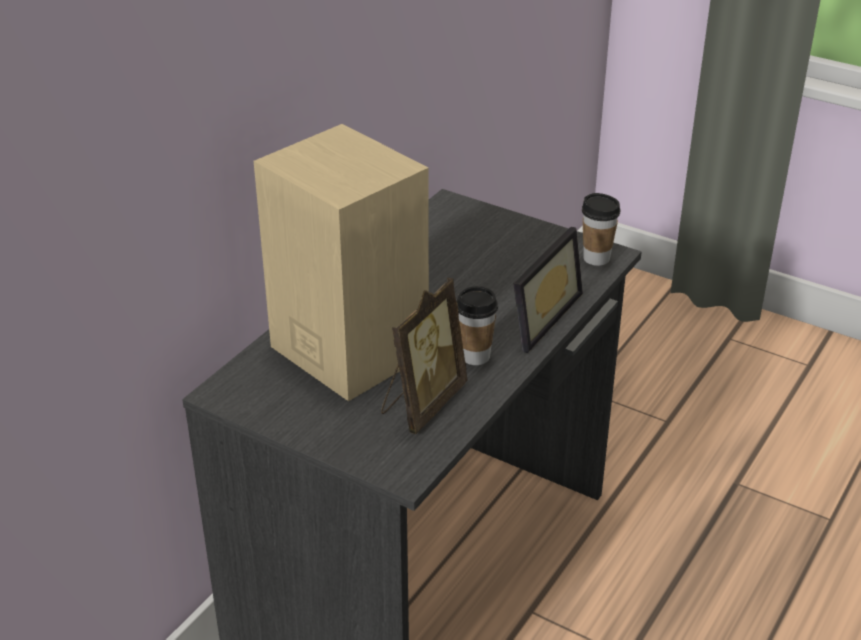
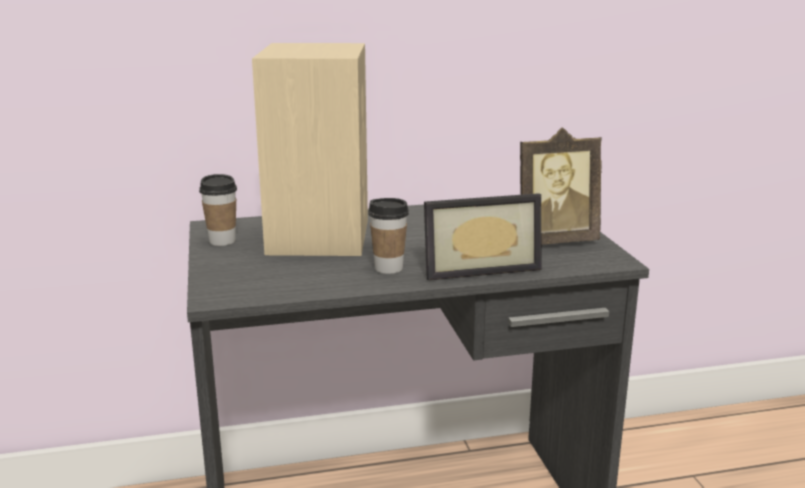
camera: 45 degrees right, 15 degrees down
picture frame [381,277,467,434] -> picture frame moved to [520,127,602,245]
cup [582,193,621,266] -> cup moved to [199,174,237,246]

